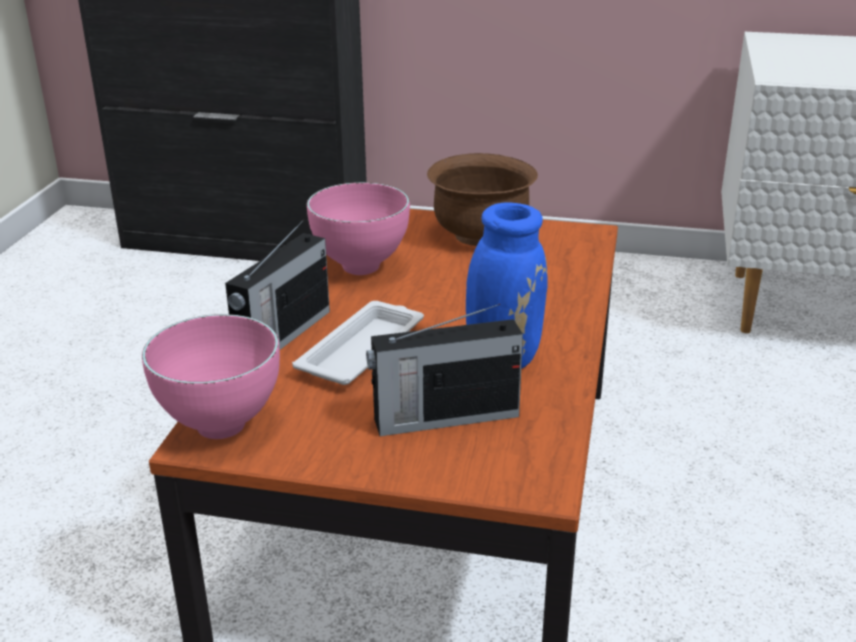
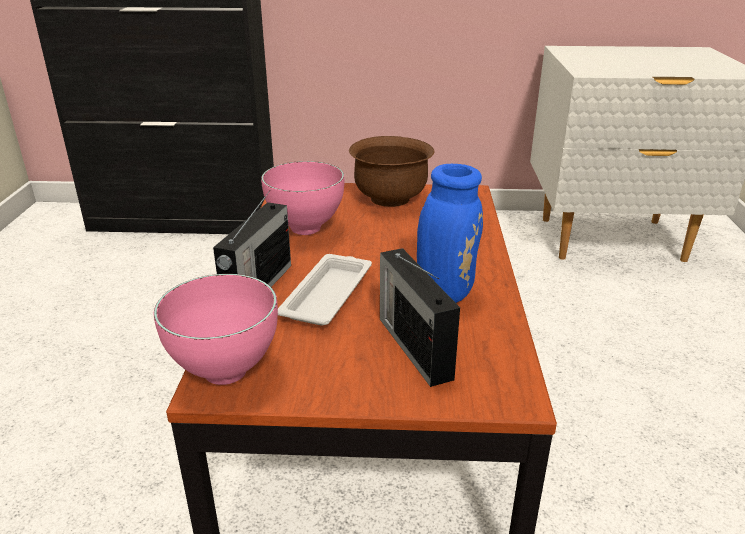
camera: 10 degrees left, 0 degrees up
radio [366,304,523,436] -> radio turned 90 degrees clockwise [380,248,460,387]

